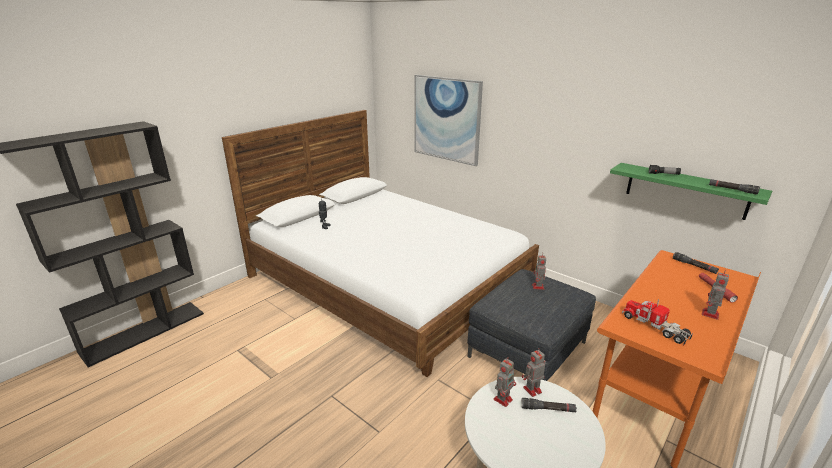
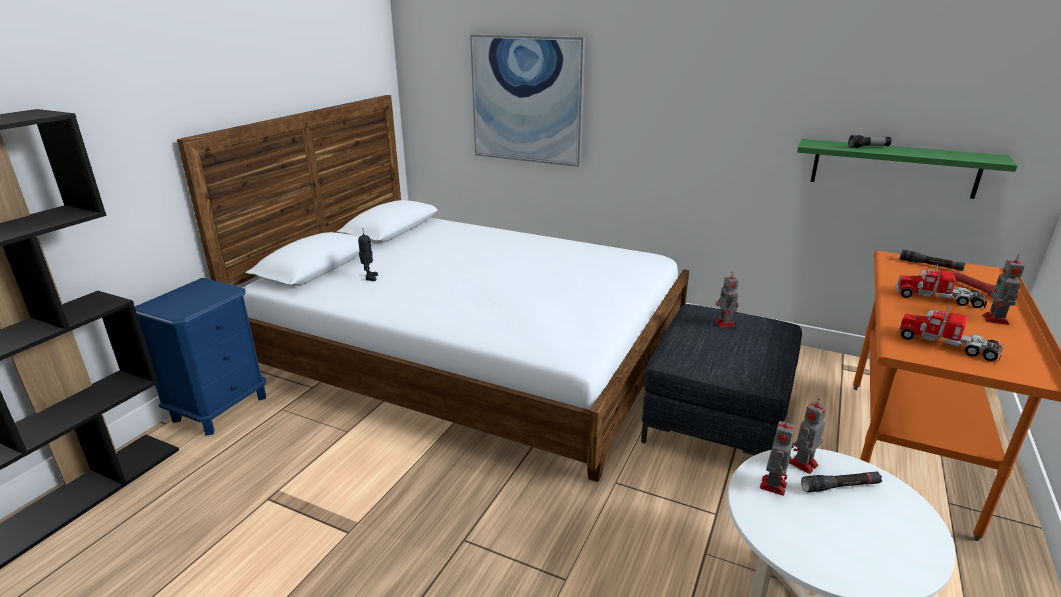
camera: 15 degrees left, 0 degrees up
black flashlight [709,179,760,194] -> none
none -> blue nightstand [135,278,266,436]
none -> toy truck [896,264,987,308]

